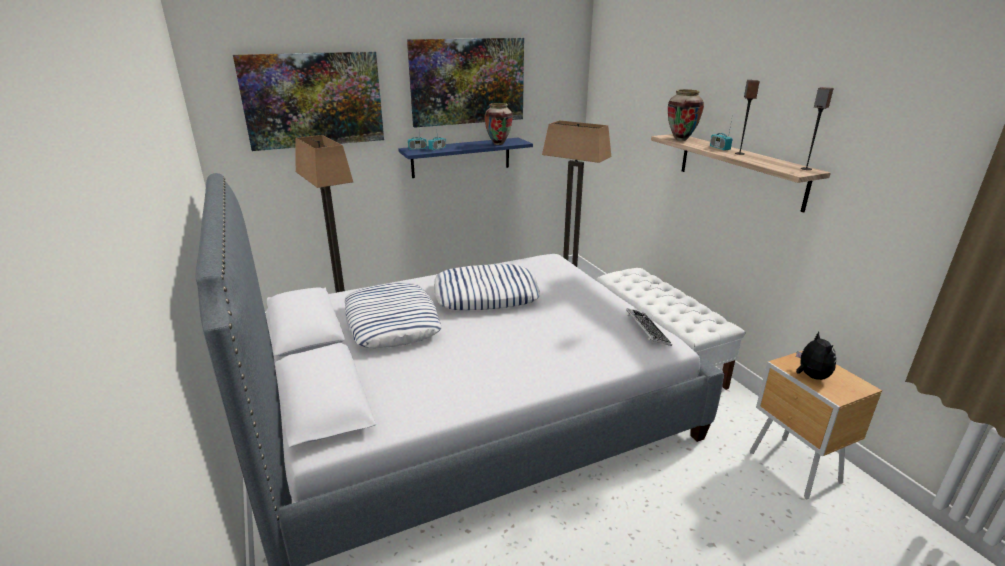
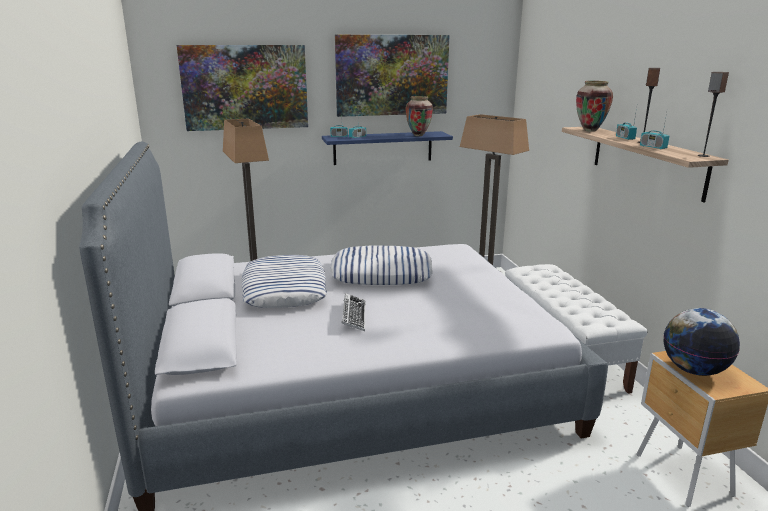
camera: 10 degrees right, 5 degrees down
keyboard [626,308,672,346] -> keyboard moved to [341,293,366,331]
plush toy [796,332,836,380] -> globe [663,308,740,376]
none -> radio [640,113,669,149]

